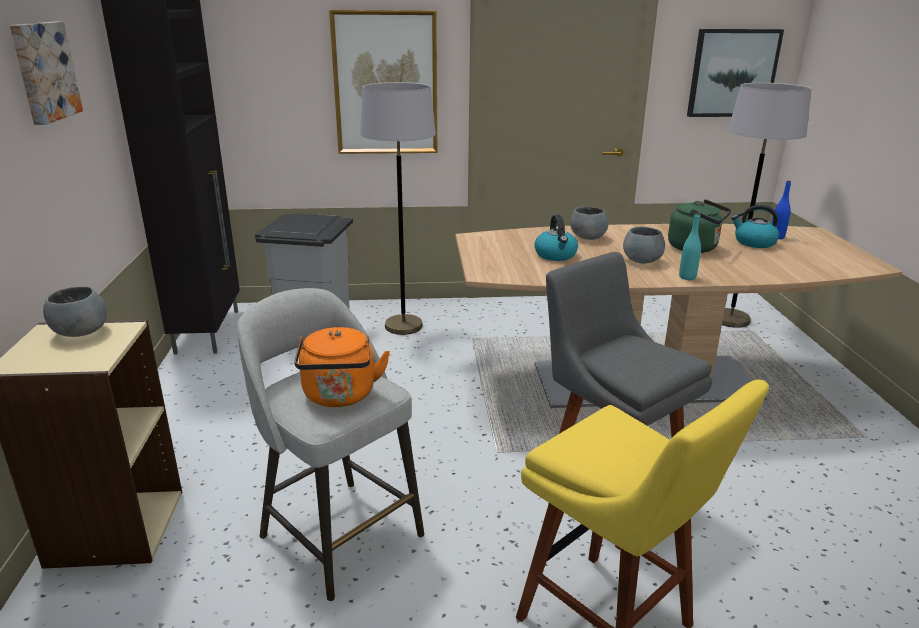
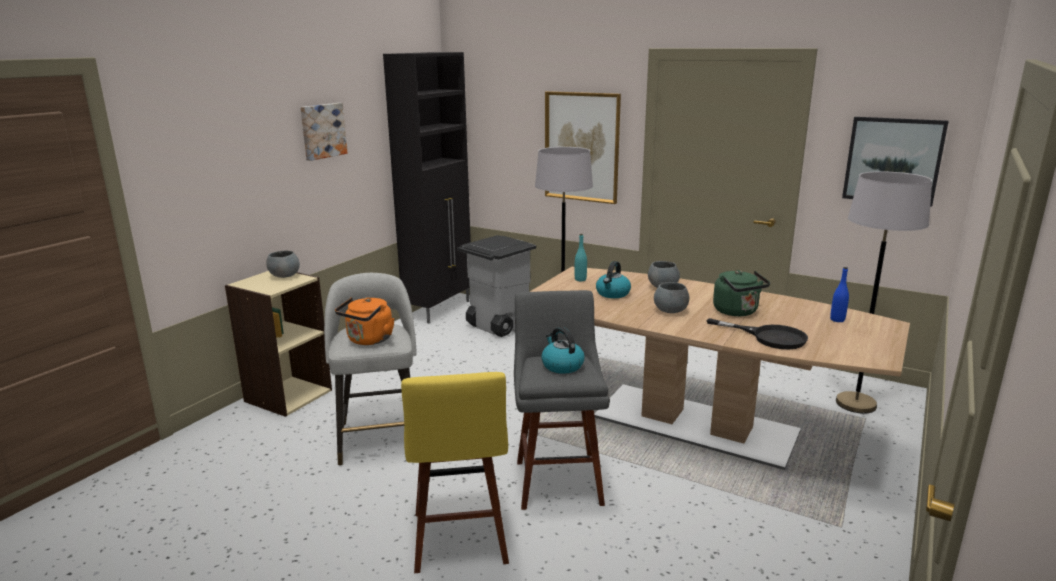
camera: 35 degrees right, 5 degrees down
turquoise bottle [679,212,701,280] -> turquoise bottle moved to [575,234,587,281]
kettle [731,205,779,248] -> kettle moved to [541,327,585,374]
none -> black frying pan [707,318,808,349]

